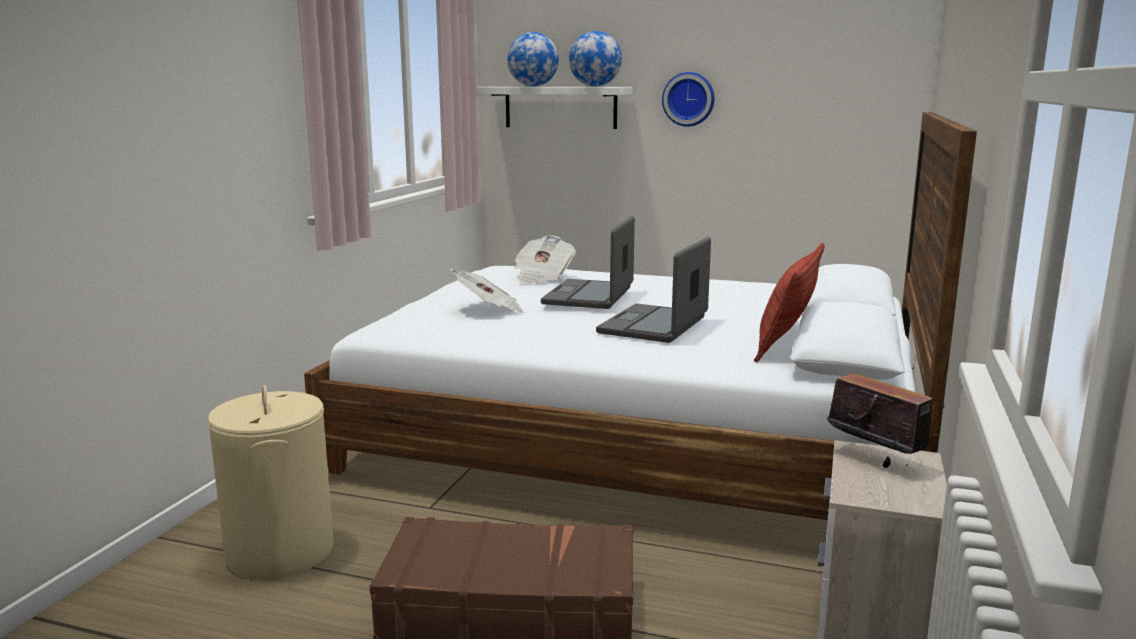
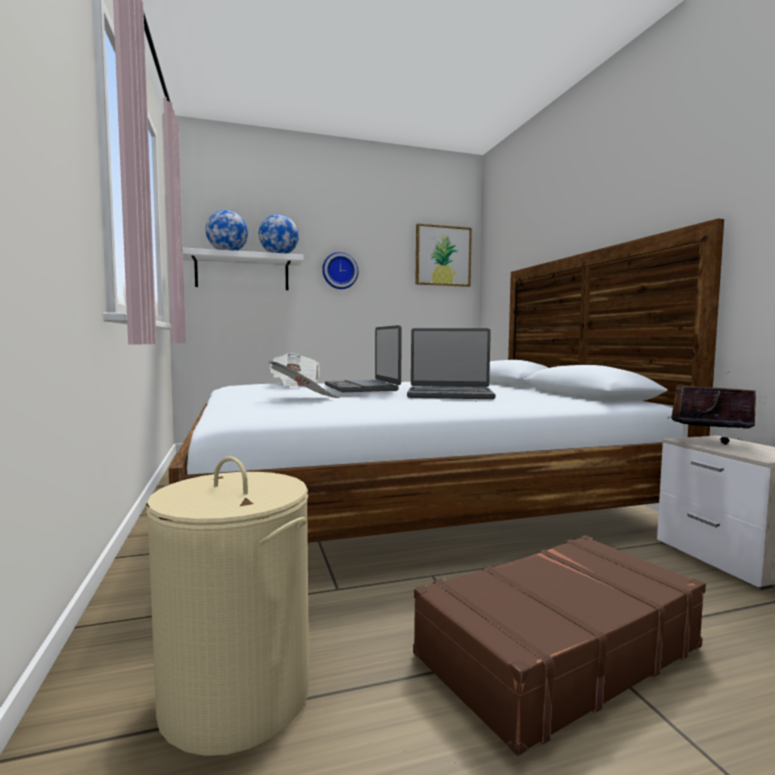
camera: 35 degrees left, 10 degrees down
laptop [596,237,711,343] -> laptop turned 75 degrees counterclockwise [407,328,496,399]
pillow [754,243,825,362] -> none
none -> picture [415,223,472,287]

